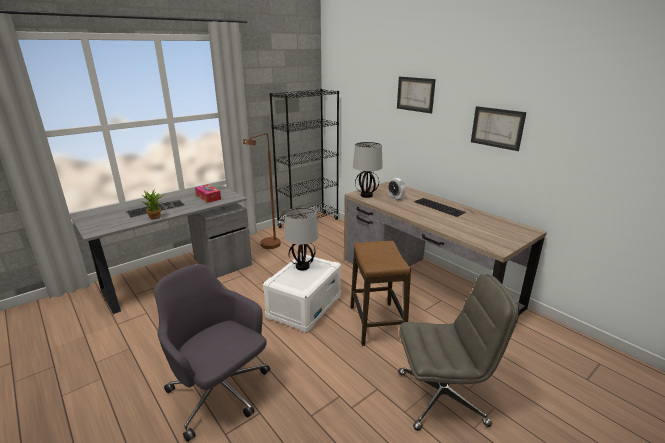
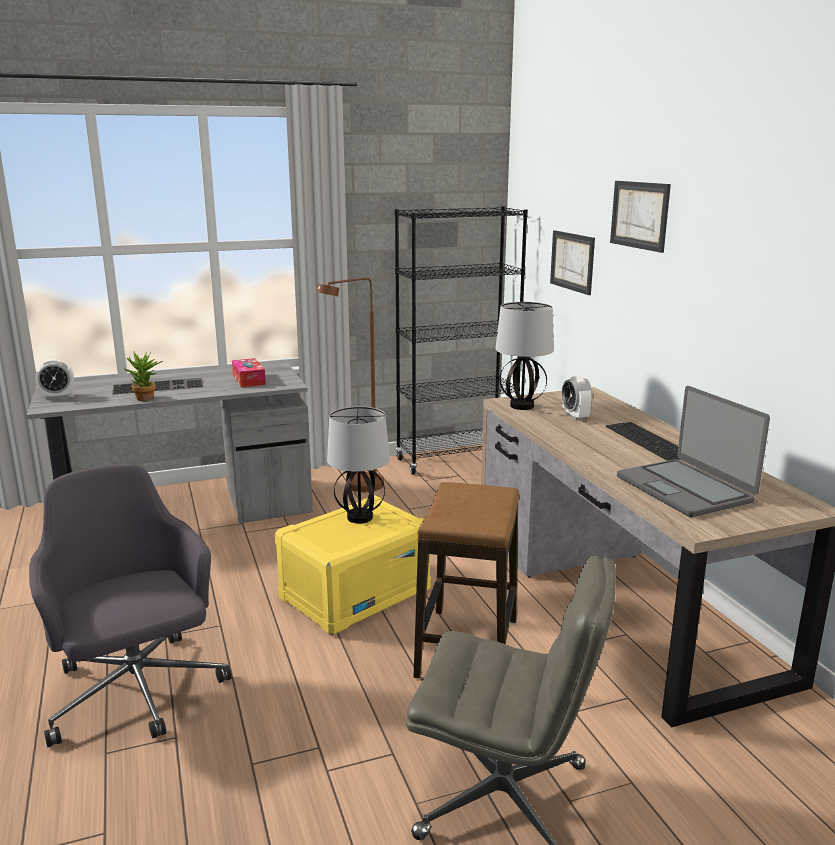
camera: 20 degrees right, 5 degrees down
white storage box [263,253,341,333] -> yellow storage box [275,495,431,635]
picture [471,106,526,151] -> picture moved to [550,230,595,295]
none -> alarm clock [35,359,74,400]
none -> laptop [617,386,770,517]

